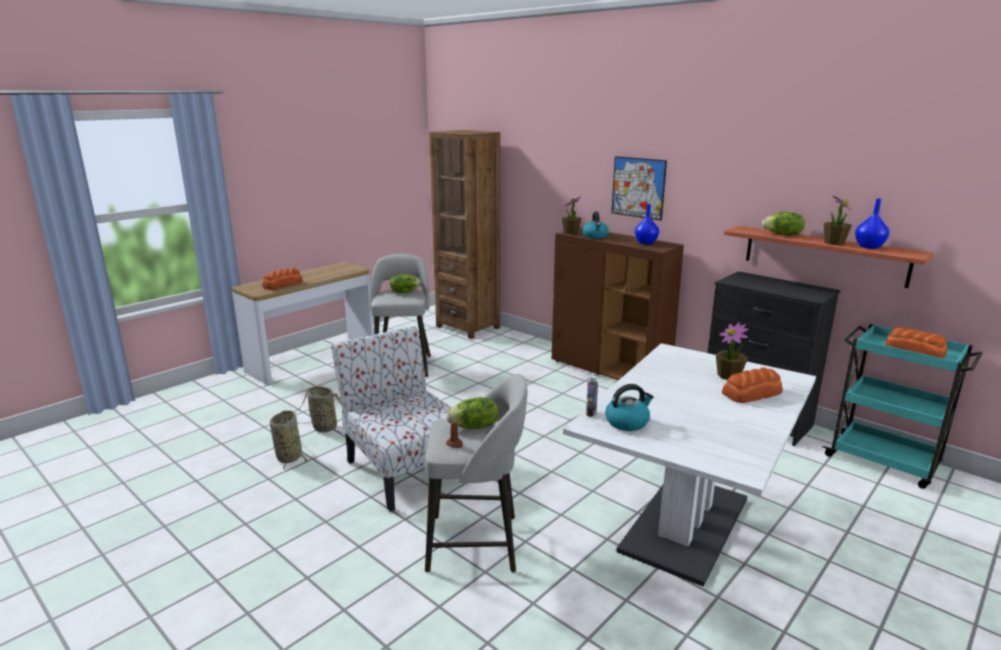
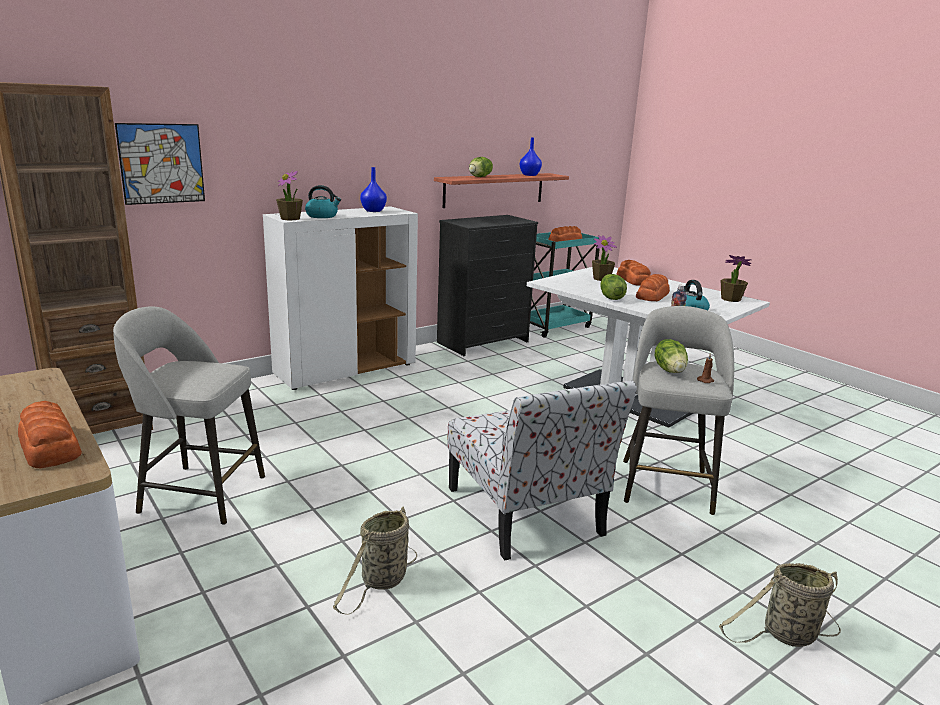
camera: 80 degrees left, 0 degrees up
basket [270,410,308,471] -> basket moved to [719,563,841,647]
chair [331,326,451,512] -> chair turned 90 degrees counterclockwise [447,381,637,560]
lettuce [390,274,422,293] -> lettuce moved to [600,274,627,300]
brown cabinet [552,227,684,380] -> white cabinet [263,206,418,390]
picture [611,156,667,220] -> picture moved to [115,123,205,205]
potted plant [824,196,853,245] -> potted plant moved to [721,255,751,302]
none -> bread [636,274,670,301]

